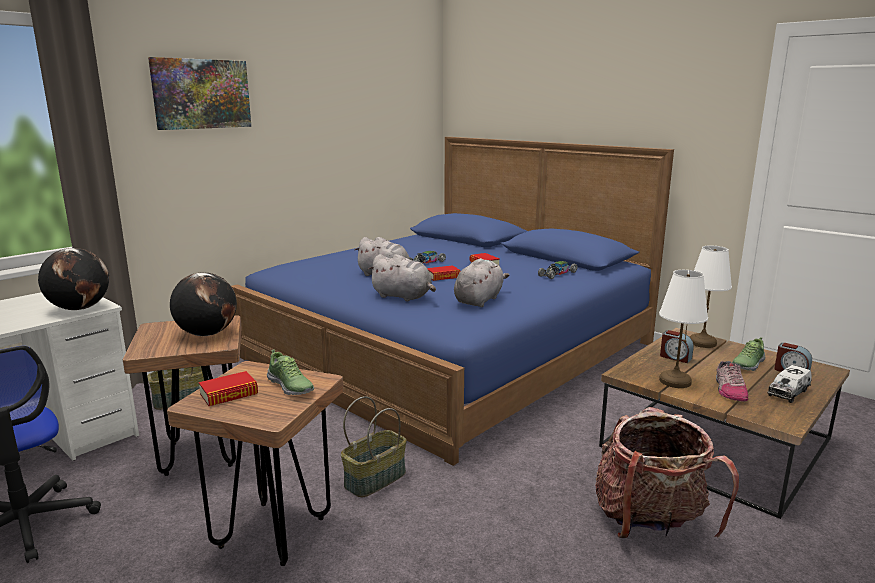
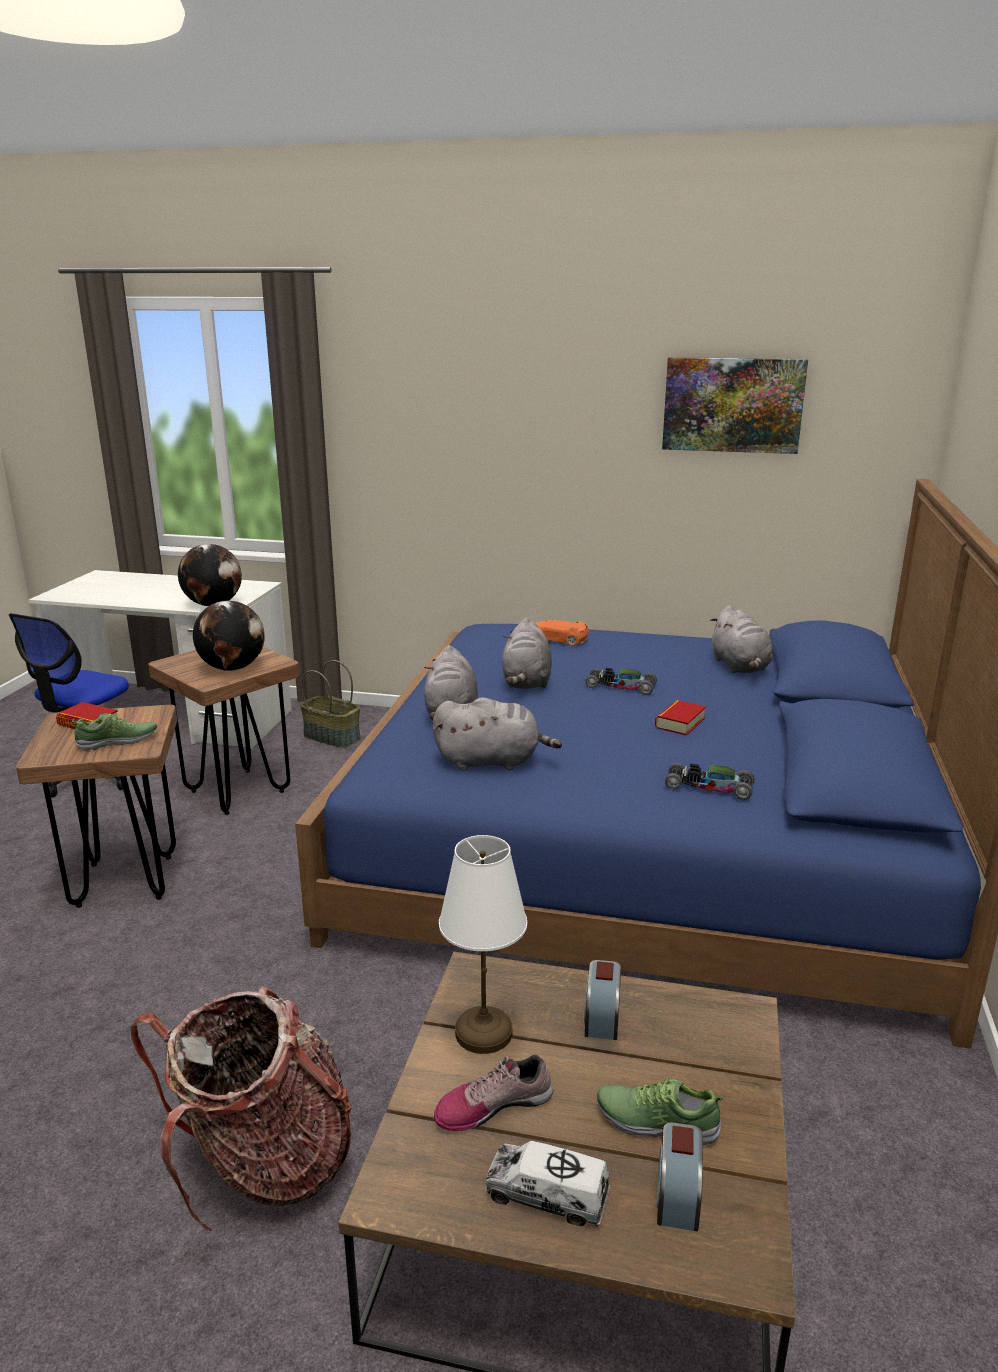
camera: 60 degrees right, 5 degrees up
picture [148,57,251,130] -> picture moved to [662,357,808,454]
shoe [267,349,314,395] -> shoe turned 135 degrees counterclockwise [71,713,157,751]
basket [341,396,407,497] -> none
book [427,265,461,281] -> none
white table lamp [690,246,732,348] -> none
none -> orange toy car [535,620,589,646]
none -> grey plush toy [710,605,773,673]

